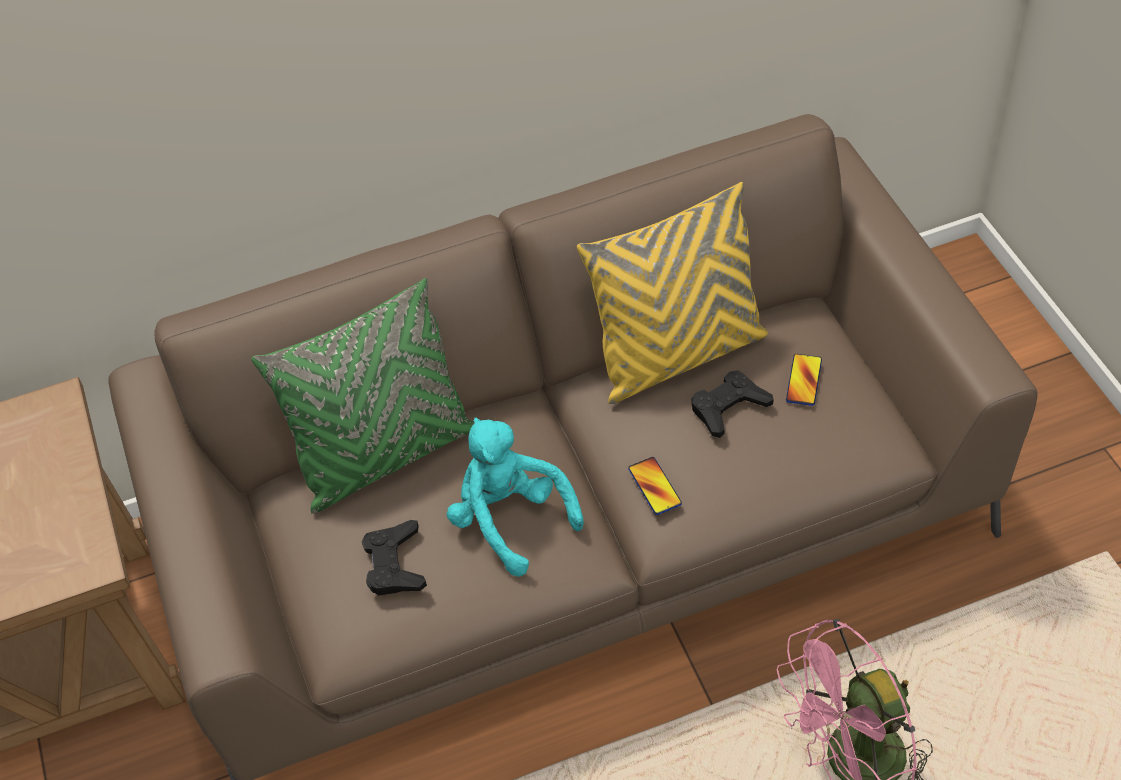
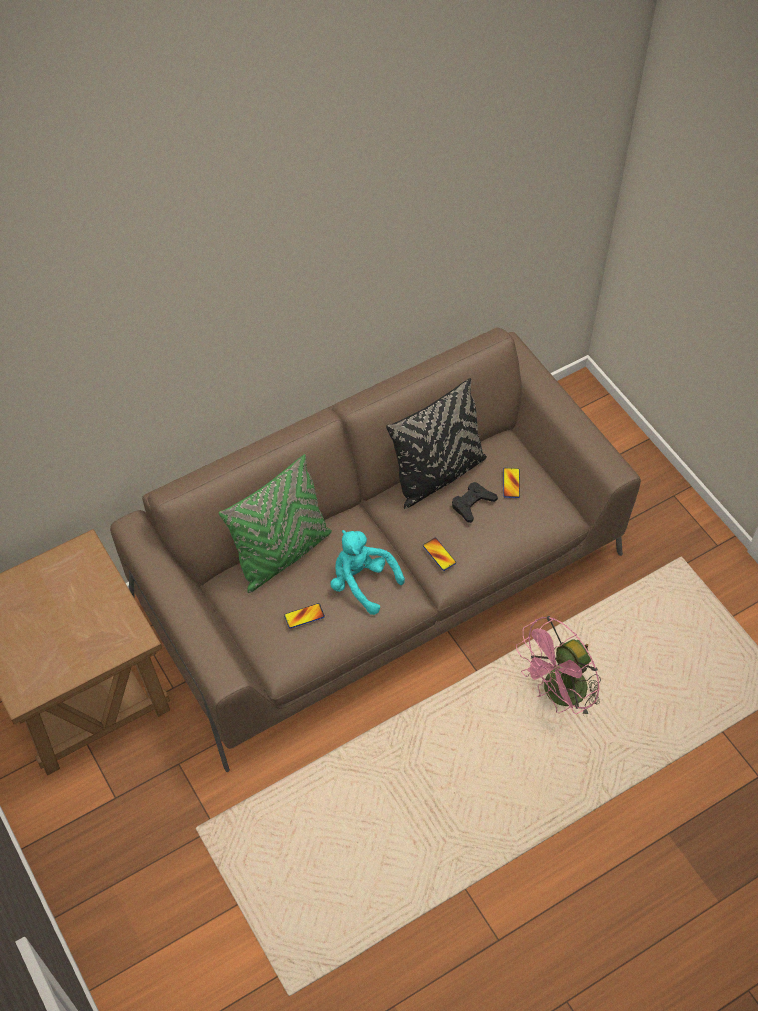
camera: 15 degrees left, 5 degrees up
black game controller [362,520,427,595] -> phone [284,603,325,628]
yellow pillow [577,182,768,404] -> black pillow [386,378,487,509]

